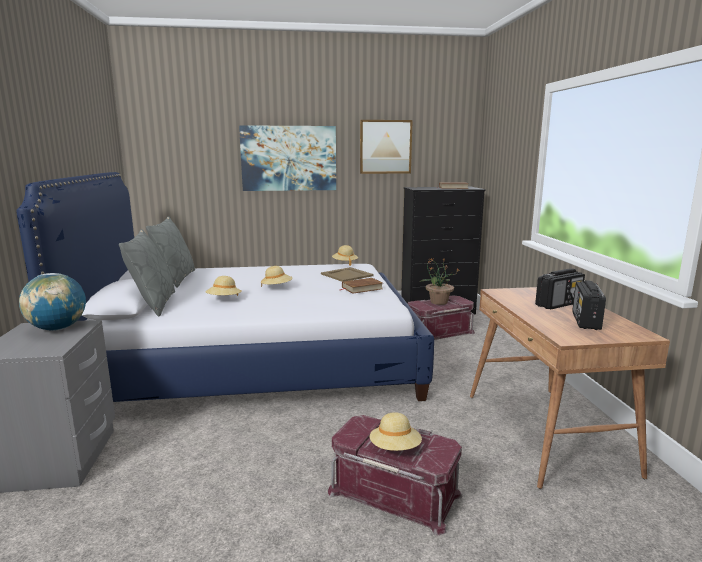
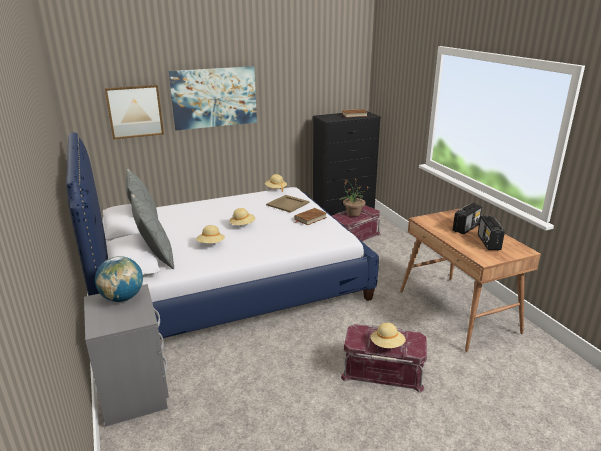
camera: 15 degrees left, 10 degrees up
picture [360,120,413,174] -> picture moved to [104,85,164,140]

